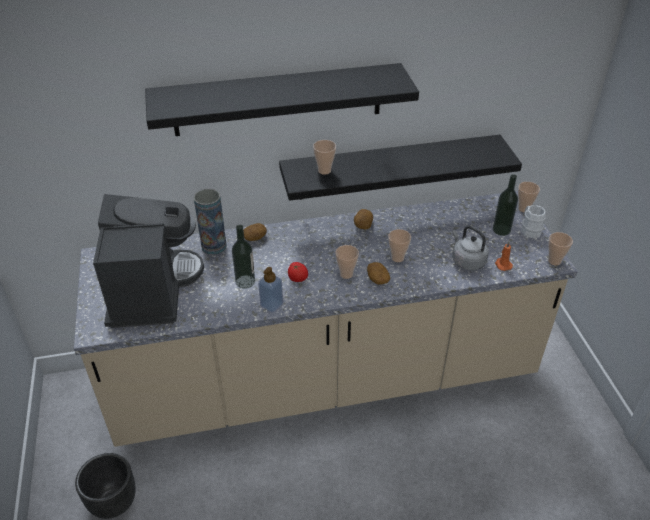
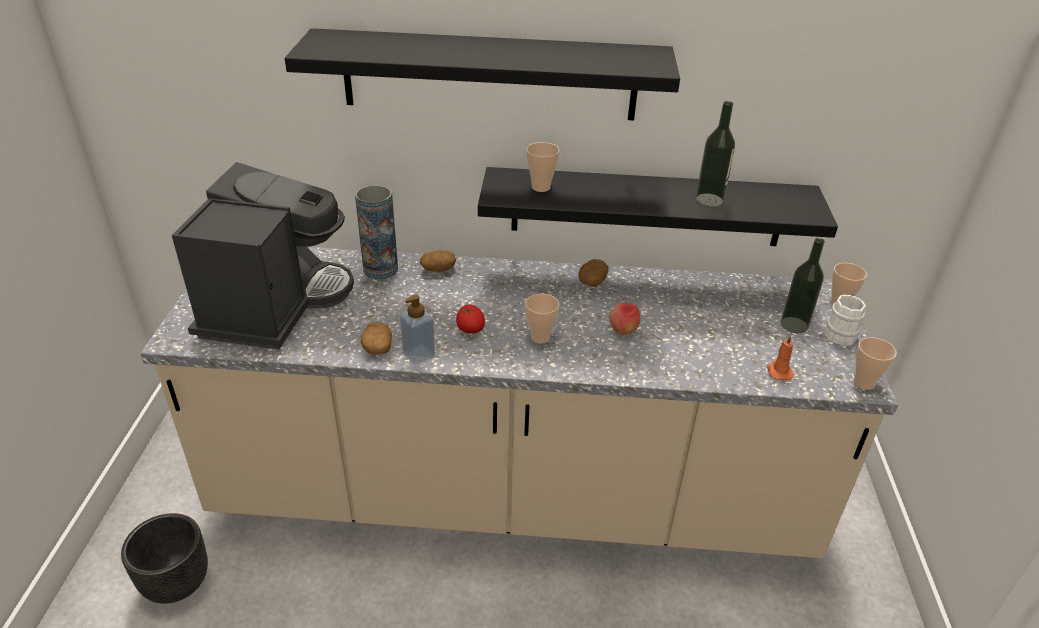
camera: 15 degrees right, 5 degrees down
bottle [232,225,255,289] -> bottle moved to [696,101,735,207]
potato [367,262,390,284] -> potato moved to [361,322,392,355]
cup [388,229,411,262] -> apple [609,303,641,335]
grey kettle [452,226,489,270] -> none

